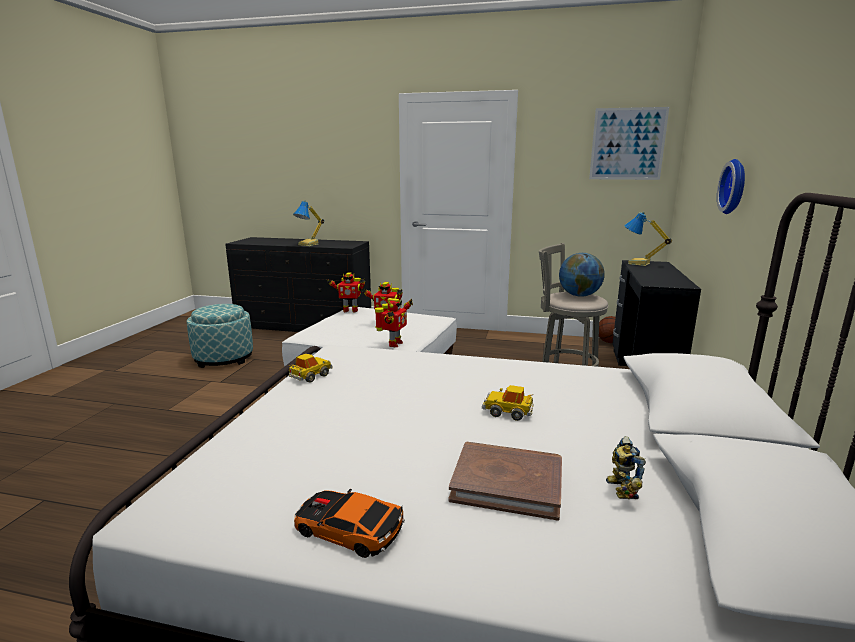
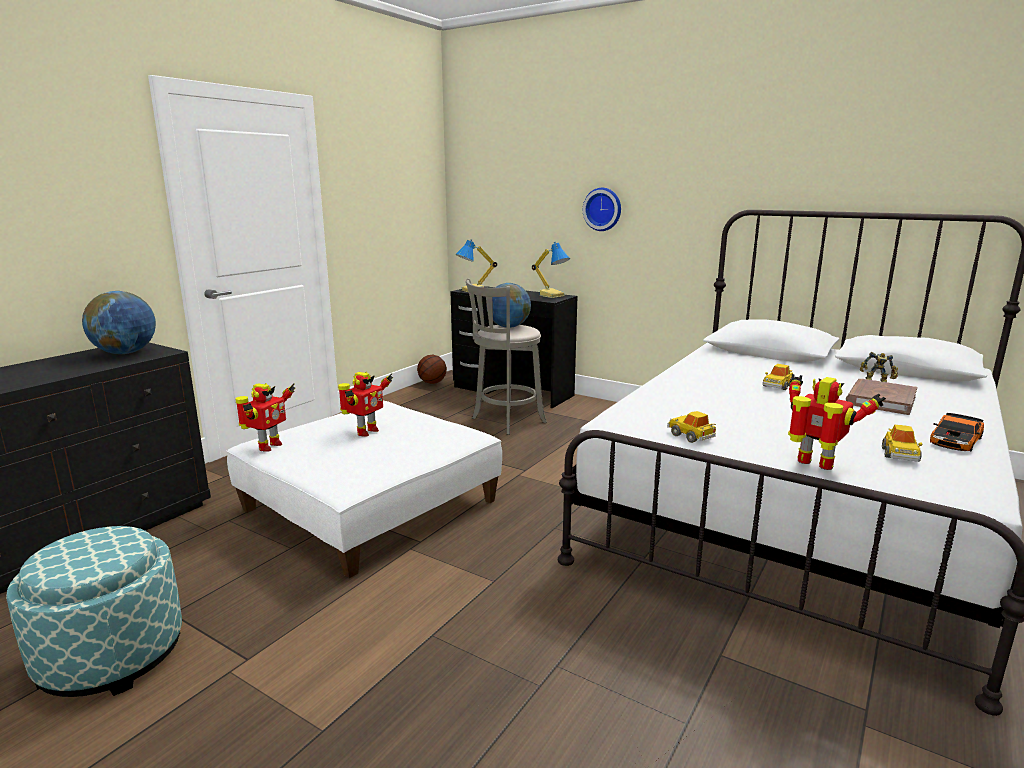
camera: 70 degrees left, 0 degrees up
table lamp [293,200,324,246] -> table lamp moved to [532,242,570,298]
toy robot [375,298,413,347] -> toy robot moved to [788,374,886,470]
picture [589,107,669,180] -> none
none -> globe [82,291,156,354]
none -> toy car [882,425,922,462]

